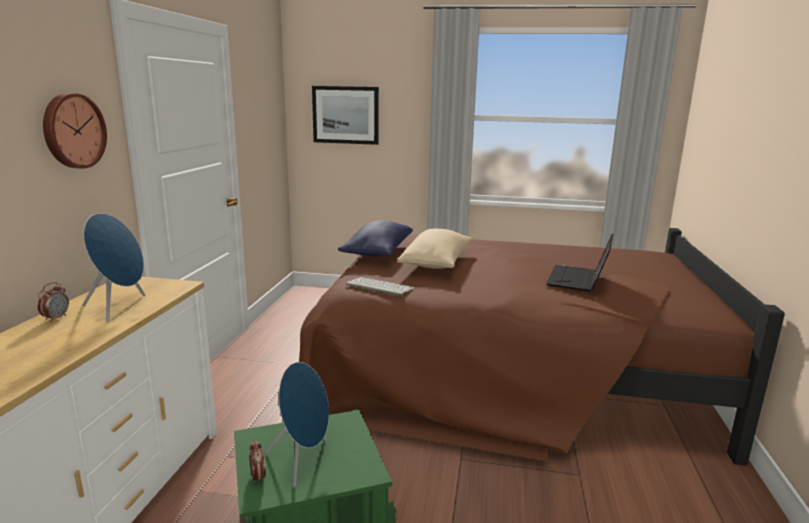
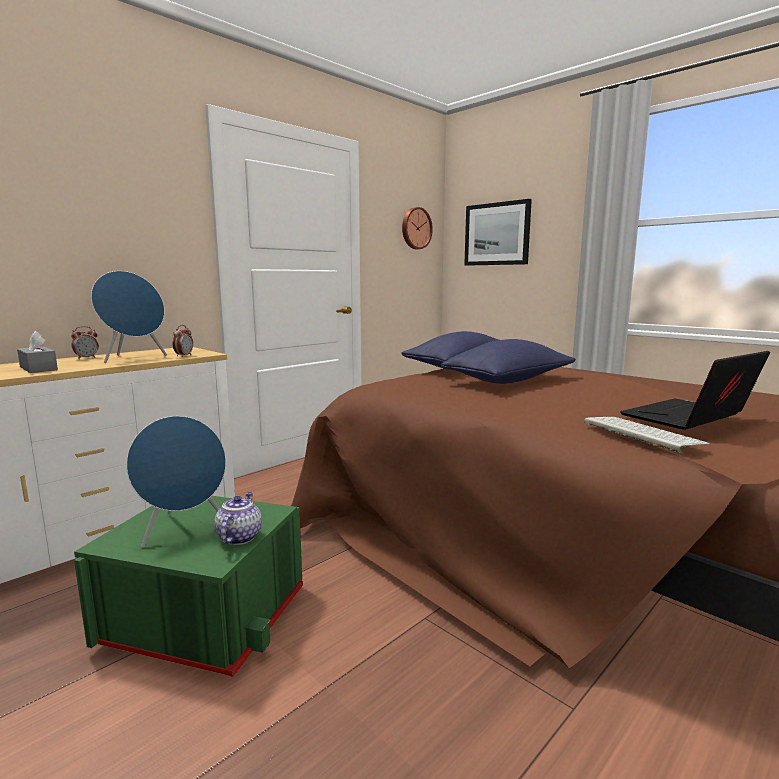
camera: 35 degrees right, 5 degrees down
wall clock [43,93,107,169] -> wall clock moved to [402,207,433,249]
alarm clock [249,440,266,483] -> alarm clock moved to [172,325,193,357]
keyboard [346,277,415,297] -> keyboard moved to [584,417,710,452]
beige pillow [397,229,473,268] -> blue pillow [441,339,576,384]
none -> grey tissue box [17,331,58,373]
none -> teapot [214,492,262,545]

